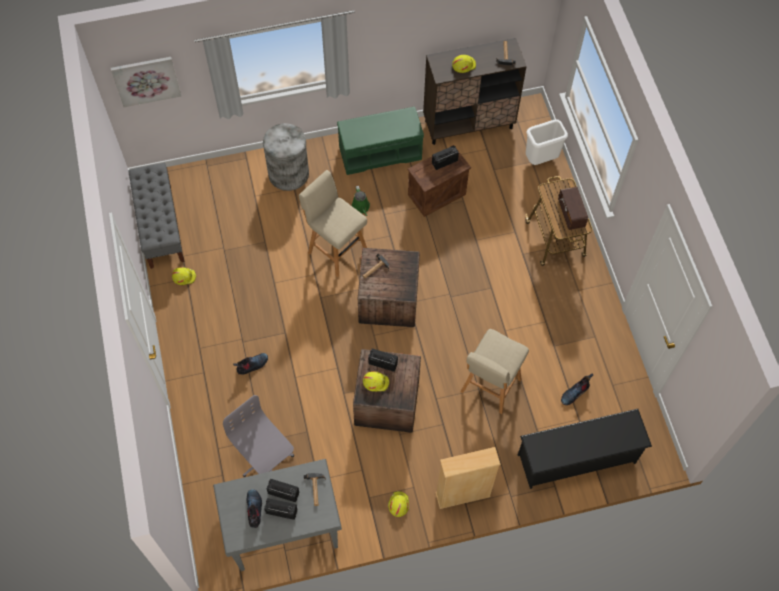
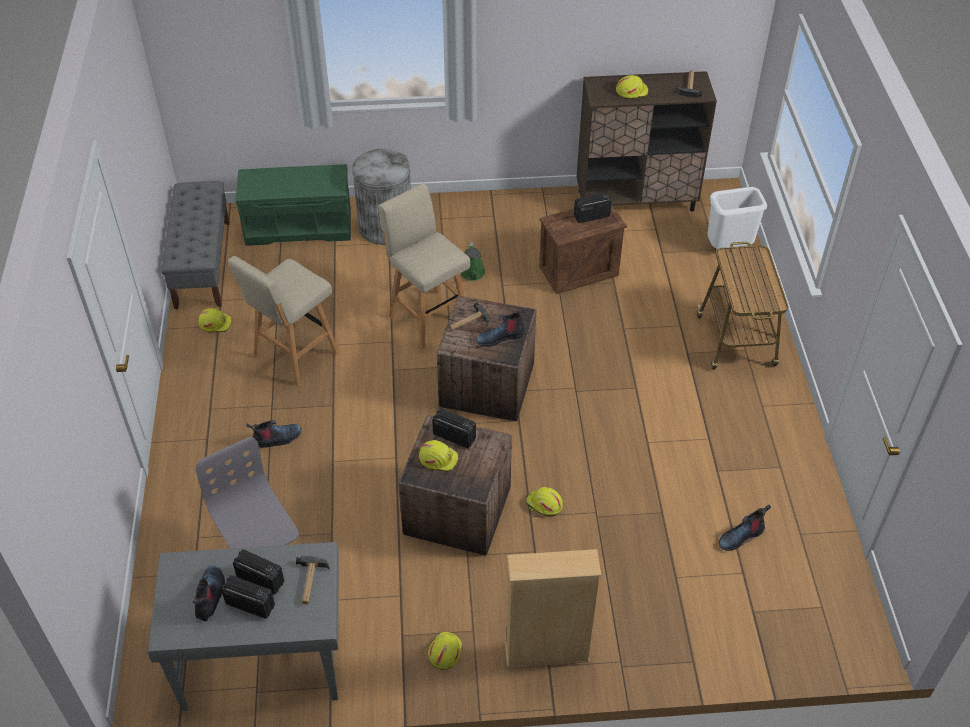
camera: 10 degrees right, 15 degrees down
picture [111,57,181,107] -> none
green bench [337,107,424,175] -> green bench moved to [236,164,351,246]
beige stool [461,329,529,414] -> beige stool moved to [228,256,339,386]
black shoe rack [518,409,652,489] -> none
radio [558,187,588,230] -> none
none -> boot [476,308,527,346]
none -> yellow hard hat [526,487,563,516]

